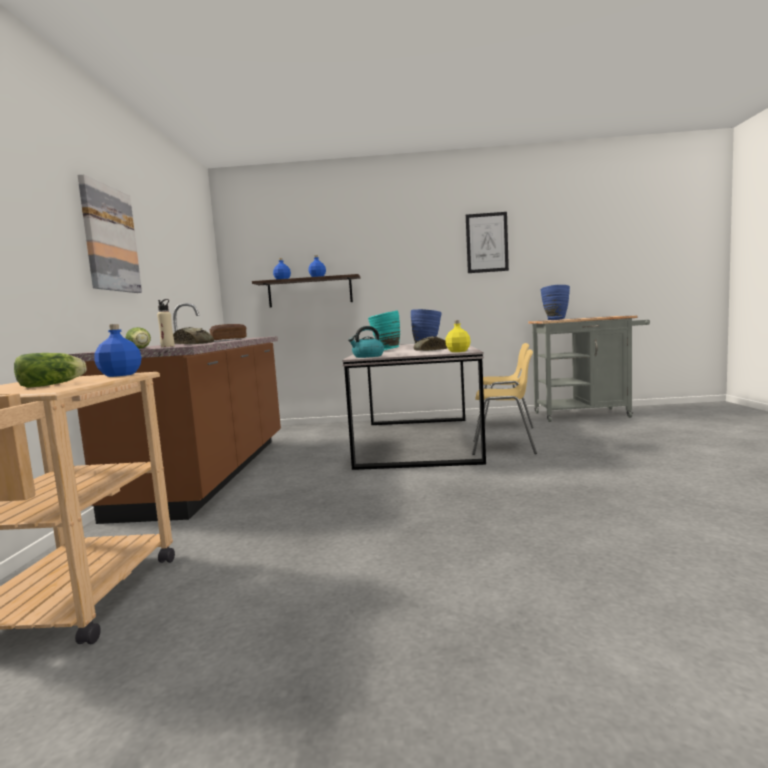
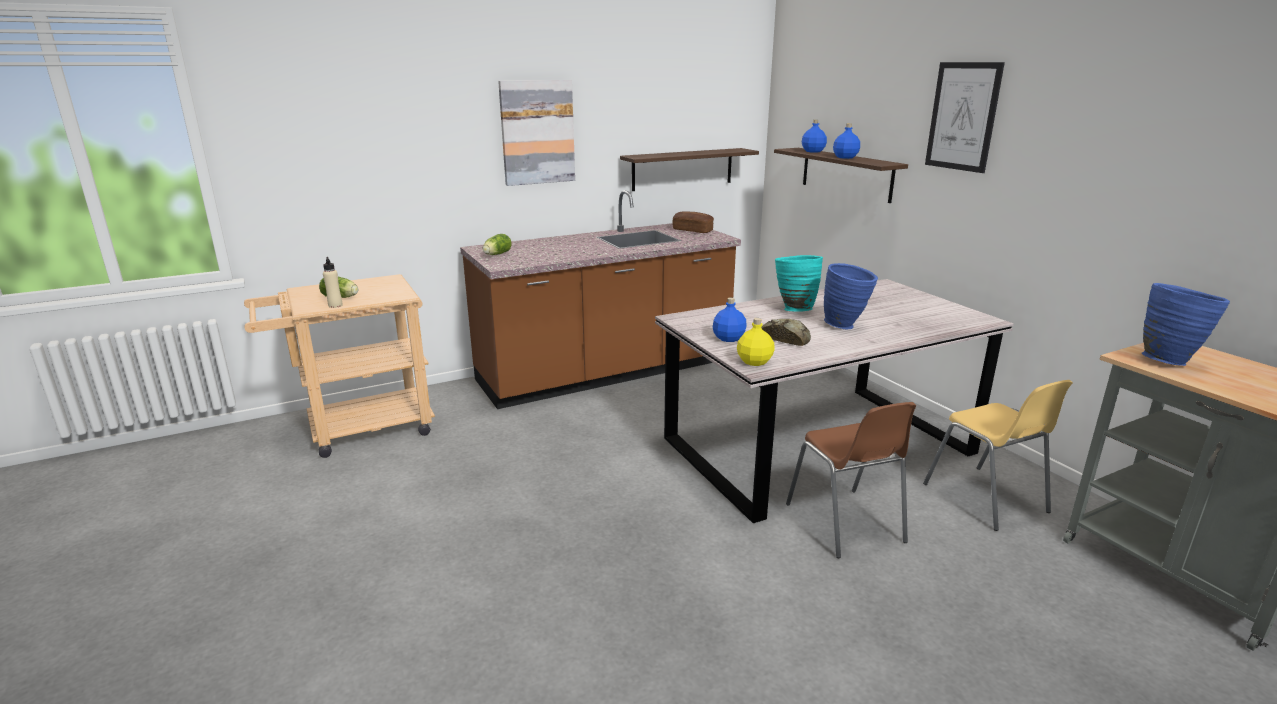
camera: 60 degrees right, 15 degrees up
blue bottle [95,324,142,377] -> blue bottle moved to [713,298,747,342]
beige bottle [157,299,175,347] -> beige bottle moved to [323,257,343,308]
bread [173,327,214,344] -> none
kettle [348,326,384,358] -> none
picture [466,212,509,273] -> picture moved to [925,62,1005,173]
yellow chair [472,349,537,455] -> brown chair [786,402,916,558]
none -> shelf [620,148,759,191]

